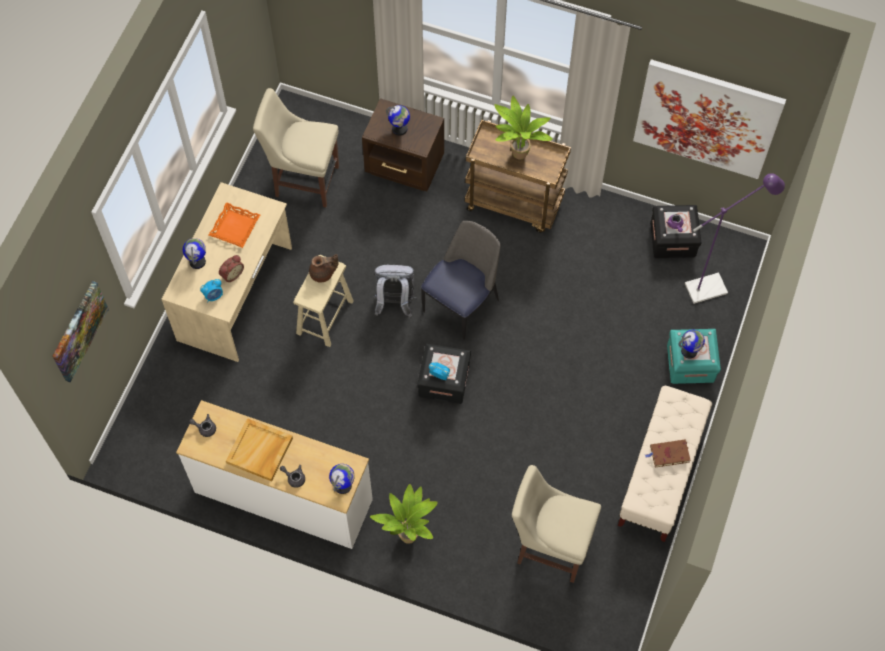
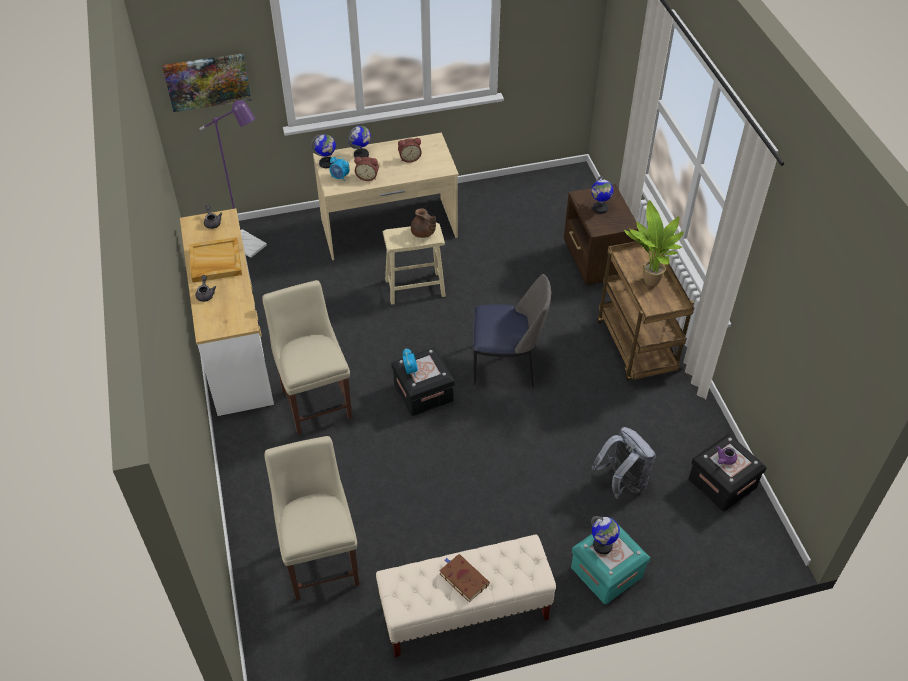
camera: 55 degrees right, 15 degrees down
orange tray [209,202,260,248] -> alarm clock [398,138,422,162]
beige chair [253,88,339,207] -> beige chair moved to [262,280,352,435]
globe [329,464,355,494] -> globe moved to [310,134,336,168]
potted plant [370,484,438,544] -> none
grey backpack [373,264,417,318] -> grey backpack moved to [592,427,656,499]
picture [633,59,786,179] -> none
purple floor lamp [685,173,785,304] -> purple floor lamp moved to [199,99,267,258]

